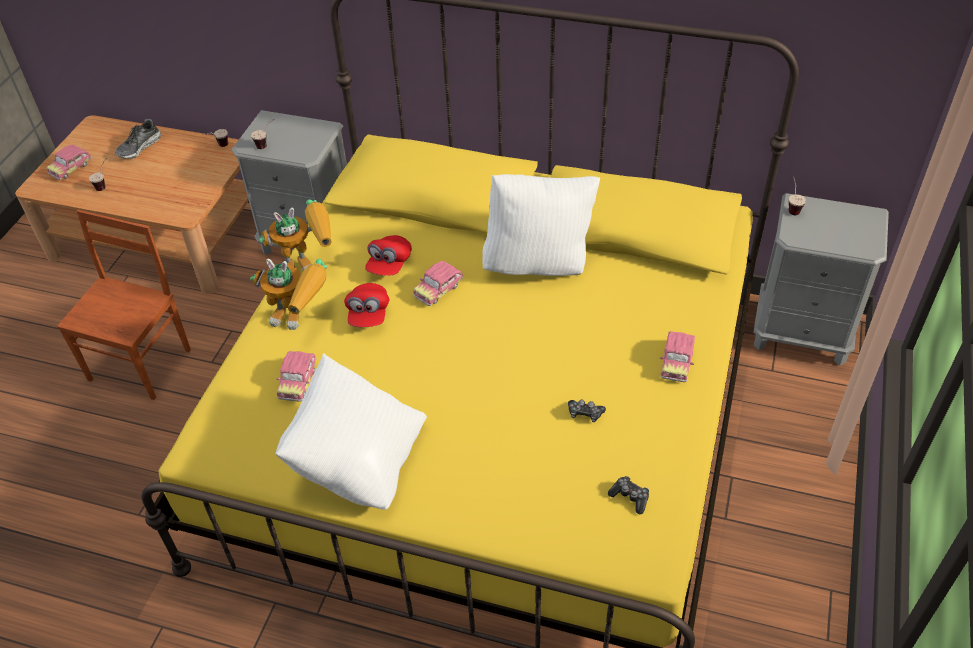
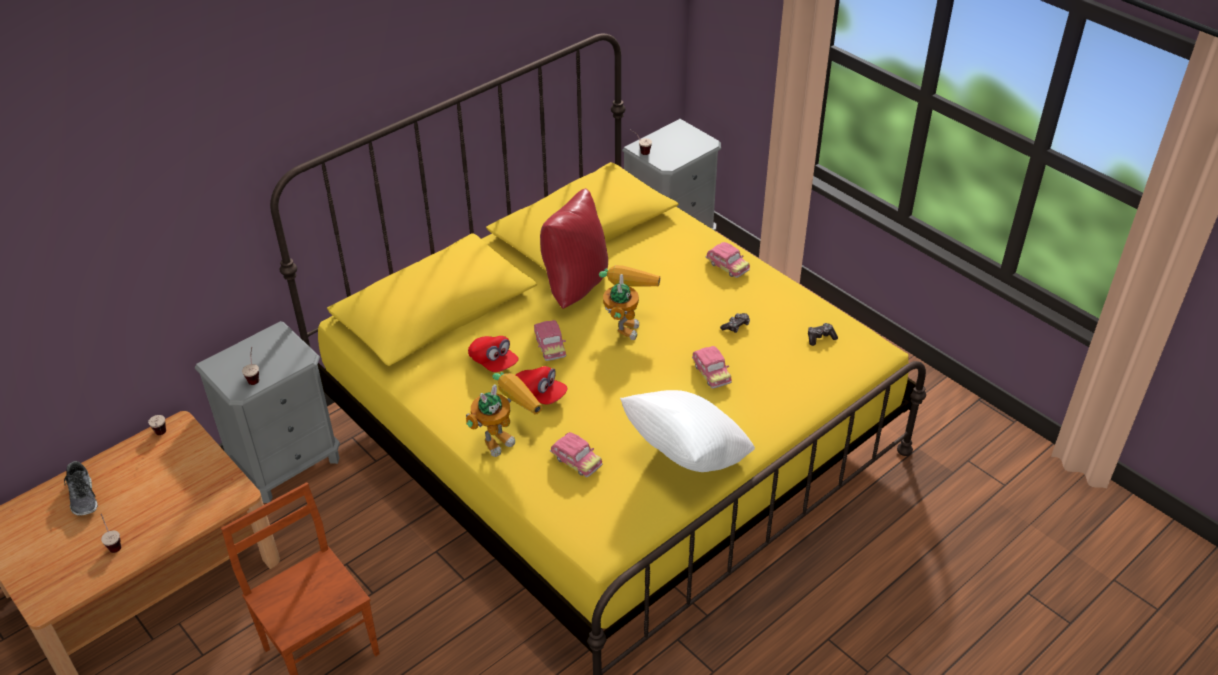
camera: 60 degrees left, 5 degrees down
toy car [47,144,92,180] -> toy car moved to [692,346,732,389]
toy robot [259,199,332,271] -> toy robot moved to [599,265,660,340]
white pillow [482,174,600,276] -> red pillow [540,188,608,309]

